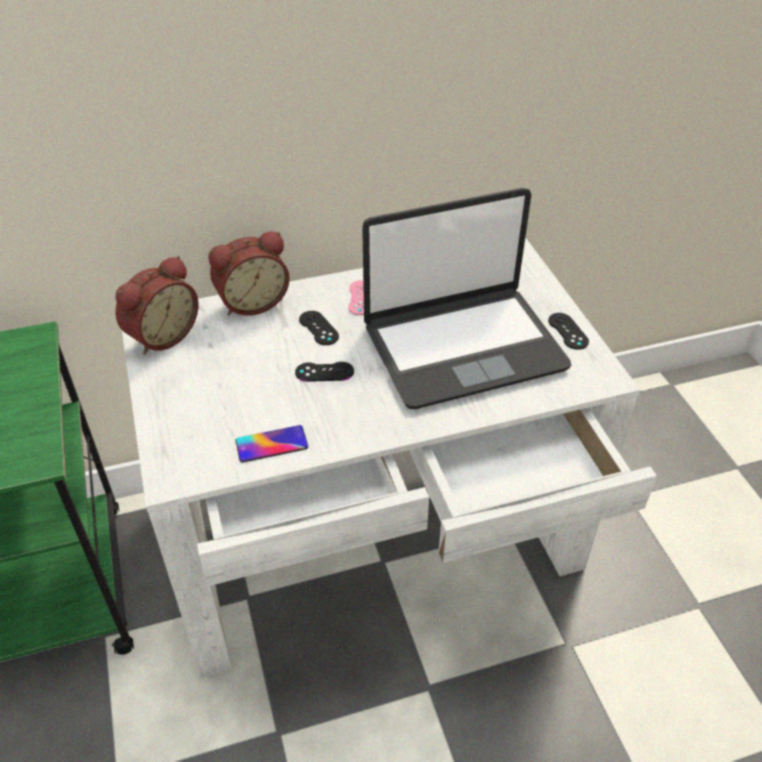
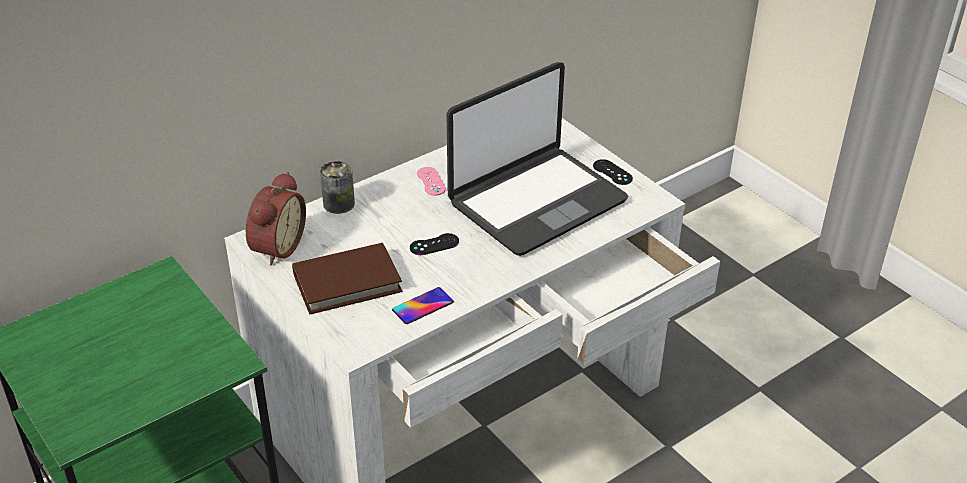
camera: 20 degrees left, 5 degrees down
alarm clock [208,232,290,316] -> can [320,161,355,214]
black game controller [299,311,339,345] -> none
none -> brown book [292,243,402,315]

